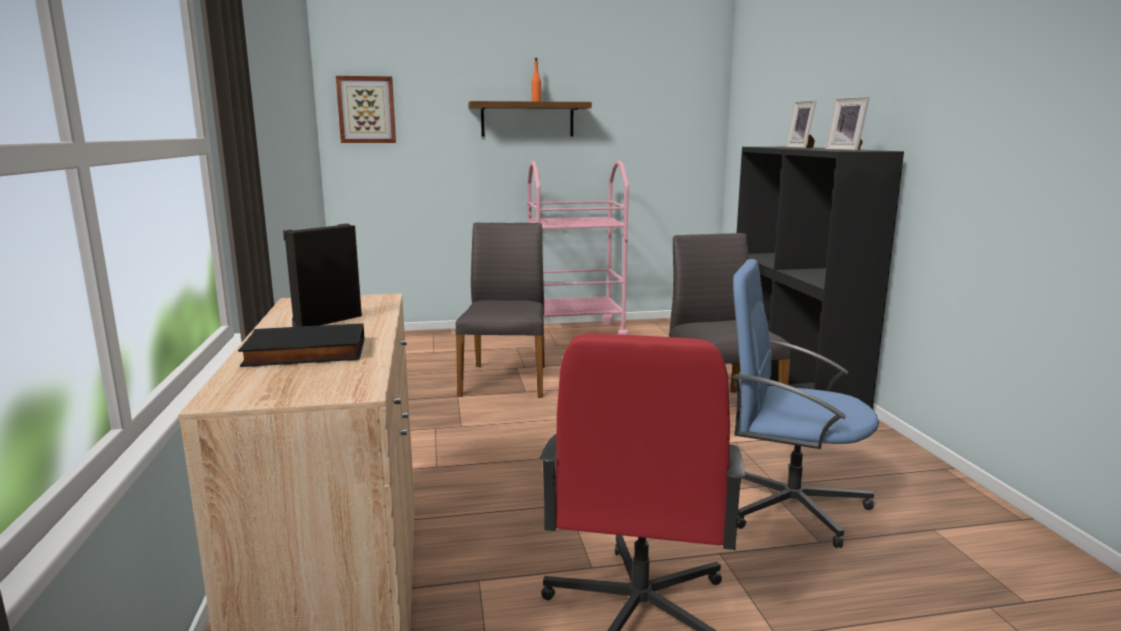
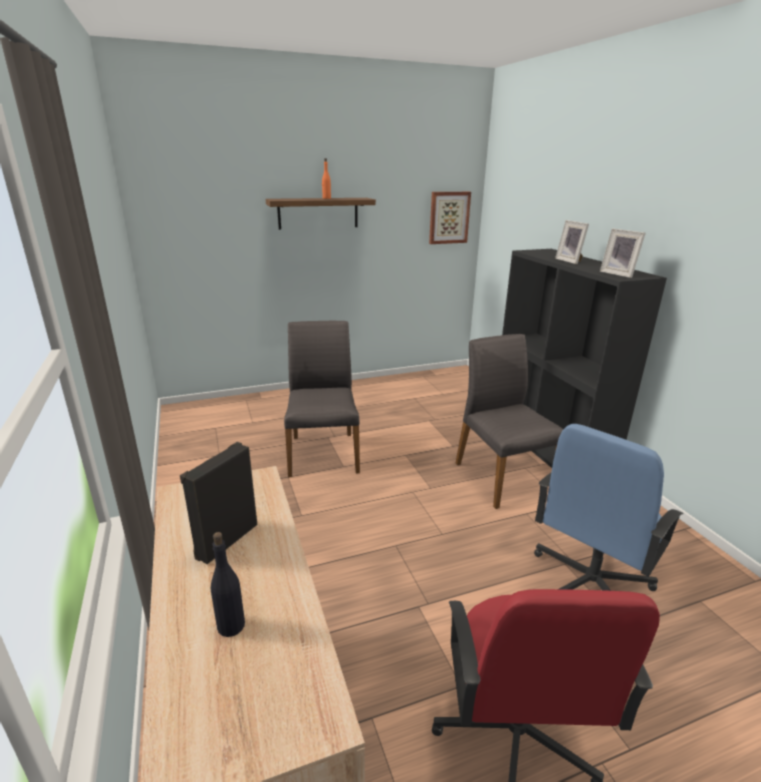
camera: 10 degrees left, 10 degrees up
black book [238,323,365,367] -> black bottle [211,532,245,637]
picture [336,76,396,143] -> picture moved to [429,192,471,244]
pink cart [527,161,629,345] -> none
blue office chair [733,259,879,548] -> blue office chair turned 60 degrees counterclockwise [534,424,683,591]

